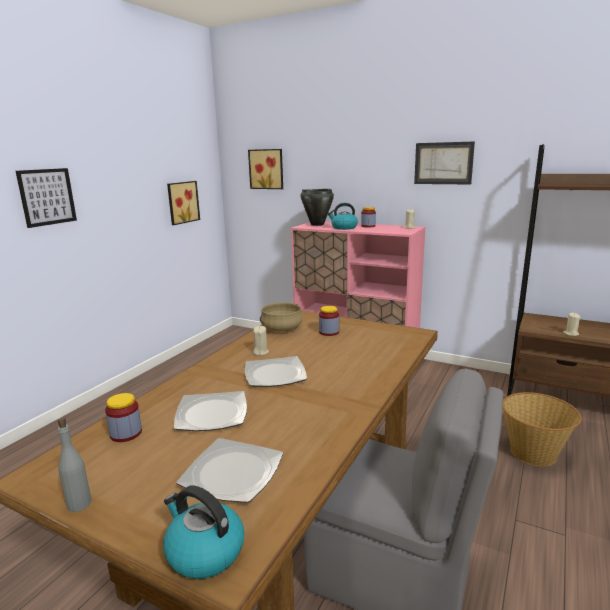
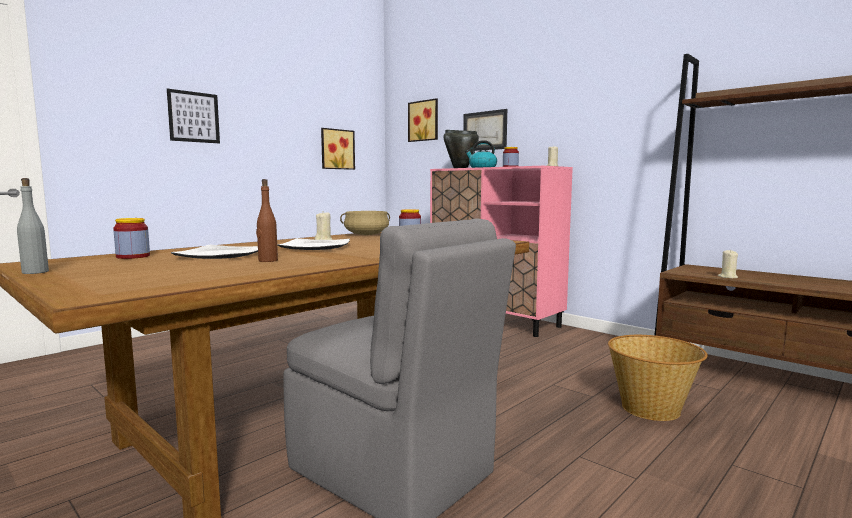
camera: 15 degrees right, 10 degrees down
kettle [163,485,244,579] -> none
plate [177,438,283,503] -> none
picture [414,141,475,185] -> picture moved to [463,109,507,151]
none -> brown bottle [256,179,278,262]

